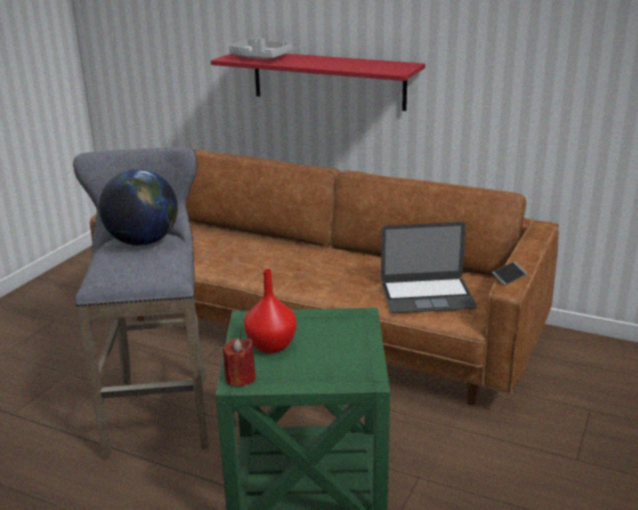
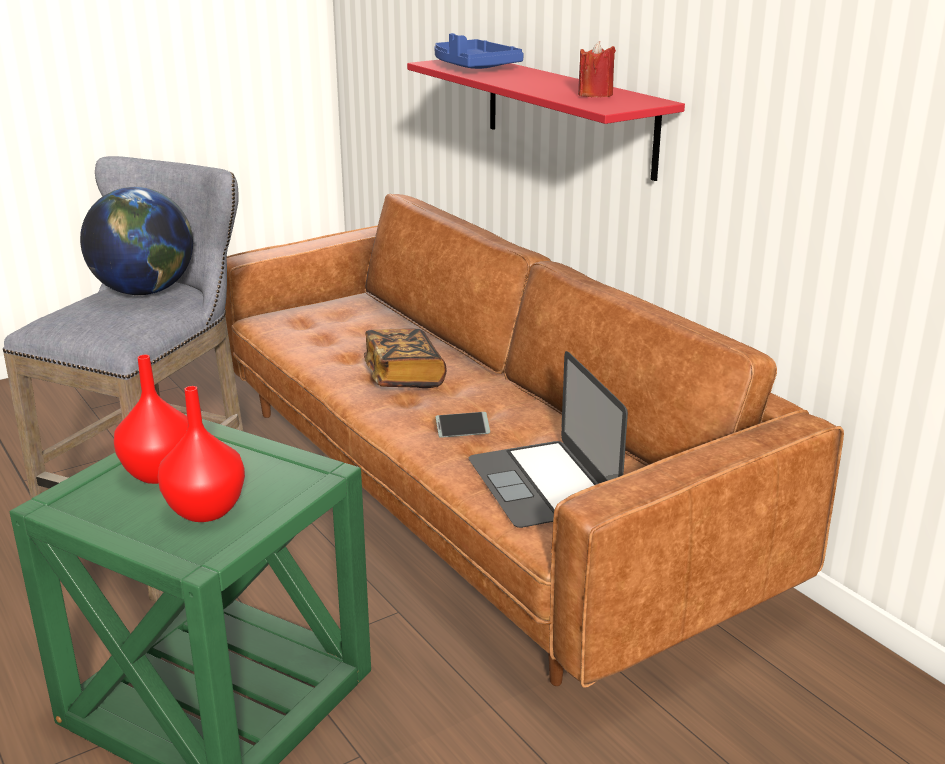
camera: 30 degrees right, 0 degrees up
red candle [223,338,256,386] -> red candle moved to [578,41,616,97]
grey tray [229,38,293,59] -> blue tray [434,33,524,69]
laptop [381,222,477,313] -> laptop turned 45 degrees clockwise [469,351,628,528]
phone [492,261,527,285] -> phone moved to [436,412,490,438]
none -> red vase [158,386,245,522]
none -> book [364,328,447,388]

